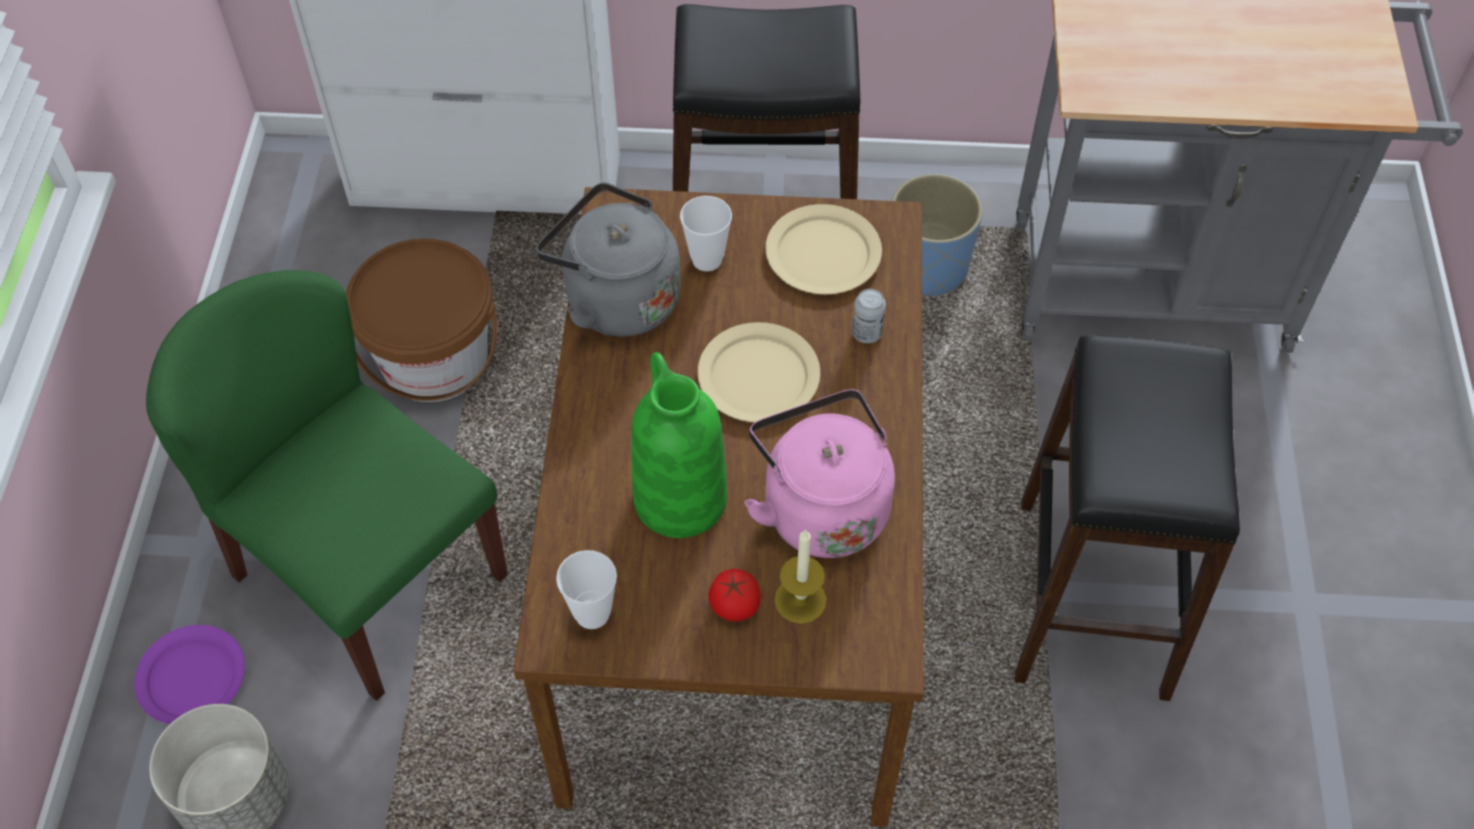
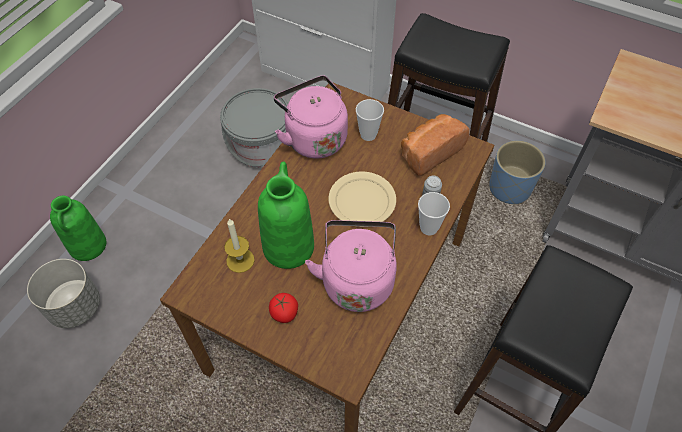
camera: 25 degrees right, 0 degrees up
purple plate [134,625,245,724] -> green vase [50,196,106,261]
green chair [146,270,508,701] -> none
brown bucket [346,238,497,402] -> grey bucket [220,88,288,168]
grey kettle [536,182,681,337] -> pink kettle [274,76,348,158]
cup [556,550,617,629] -> cup moved to [418,192,450,235]
beige plate [765,204,882,294] -> bread [401,114,470,176]
candle [774,529,827,624] -> candle moved to [224,218,255,273]

